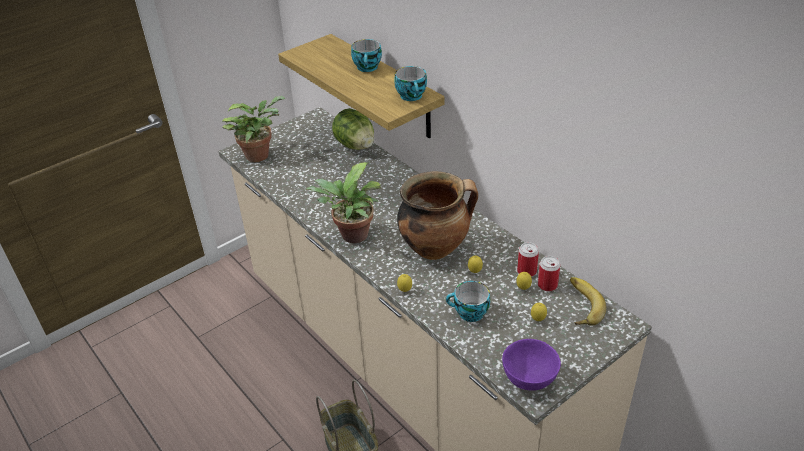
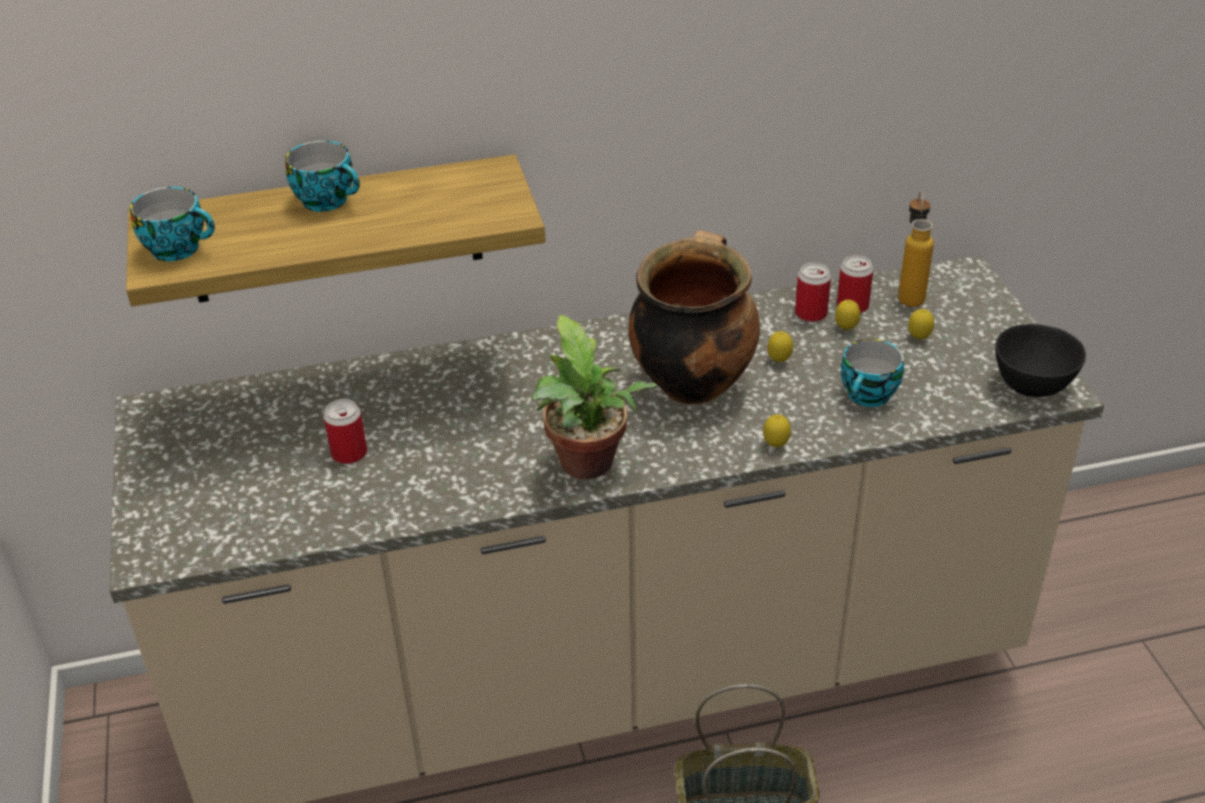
camera: 65 degrees left, 0 degrees up
potted plant [222,96,286,162] -> none
lettuce [332,108,374,150] -> none
cup [394,66,427,101] -> cup moved to [130,187,215,262]
purple bowl [502,339,561,391] -> black bowl [995,324,1086,397]
banana [570,277,606,325] -> bottle [898,191,934,307]
none -> can [324,399,367,464]

